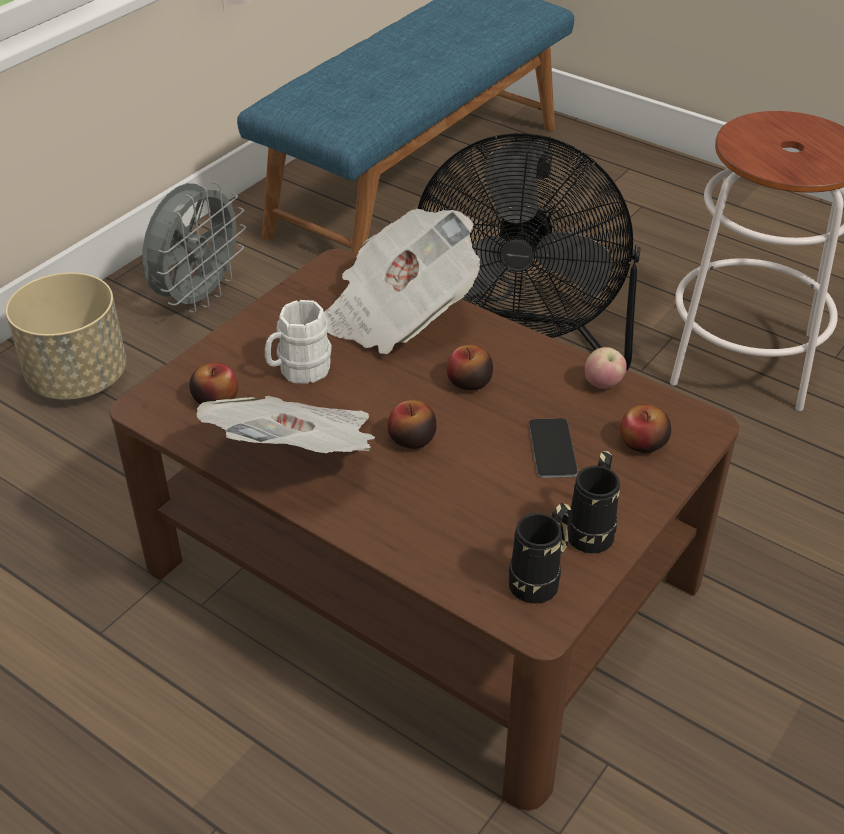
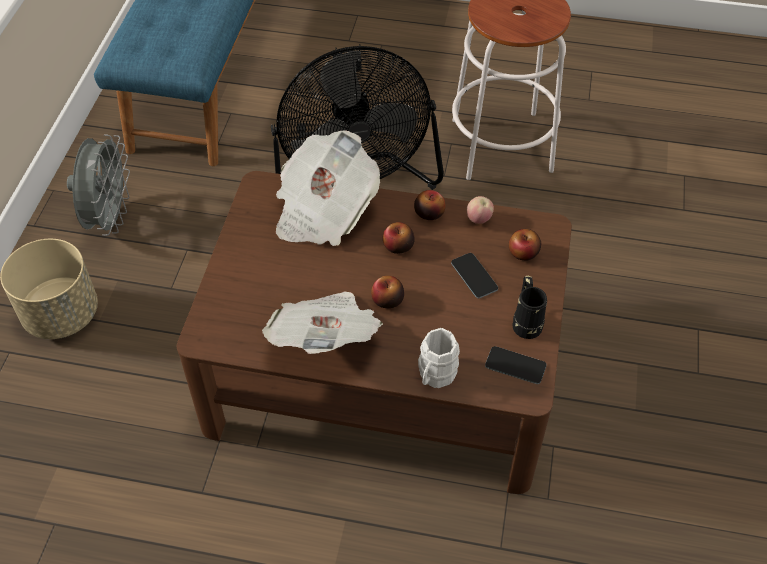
camera: 25 degrees left, 10 degrees up
apple [190,362,238,404] -> apple moved to [414,190,445,220]
white mug [265,300,332,384] -> white mug moved to [418,328,460,388]
black mug [509,503,573,603] -> phone [485,346,546,384]

